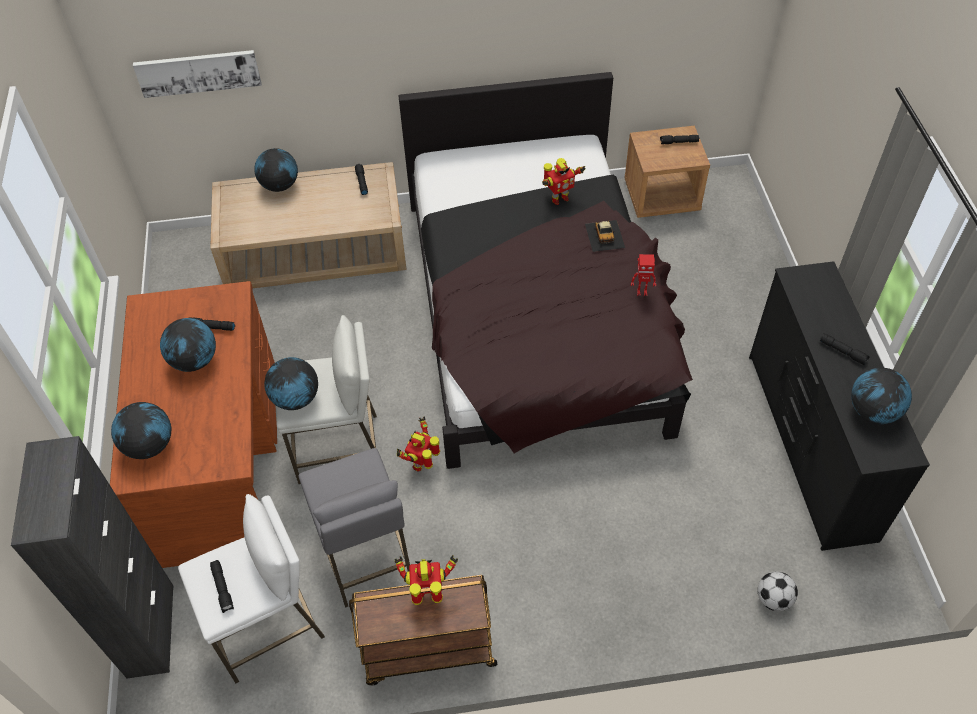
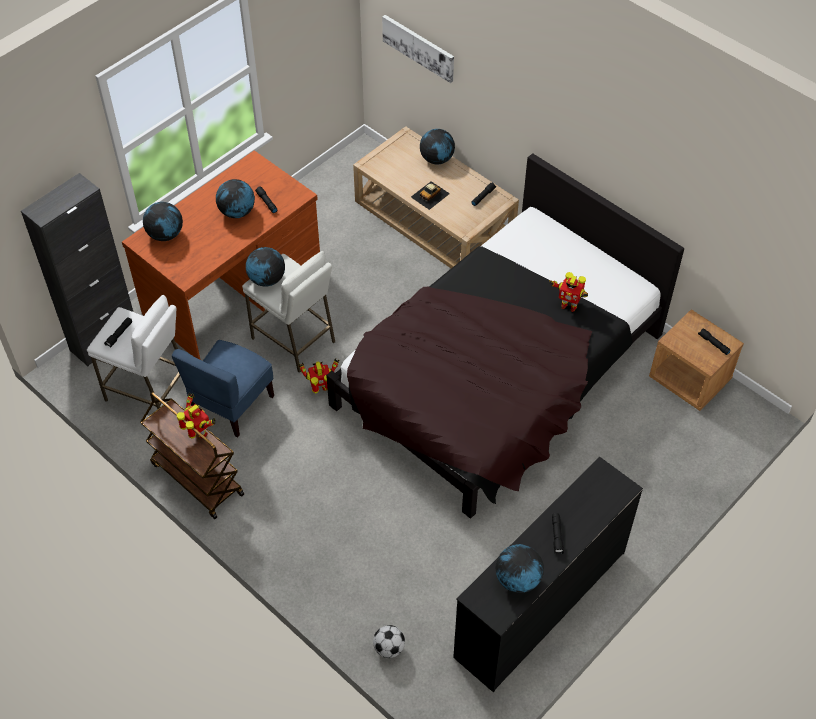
camera: 50 degrees right, 0 degrees up
grey stool [299,448,410,608] -> blue chair [172,340,274,437]
toy car [585,220,625,252] -> toy car moved to [411,181,450,210]
toy robot [631,254,656,296] -> none

